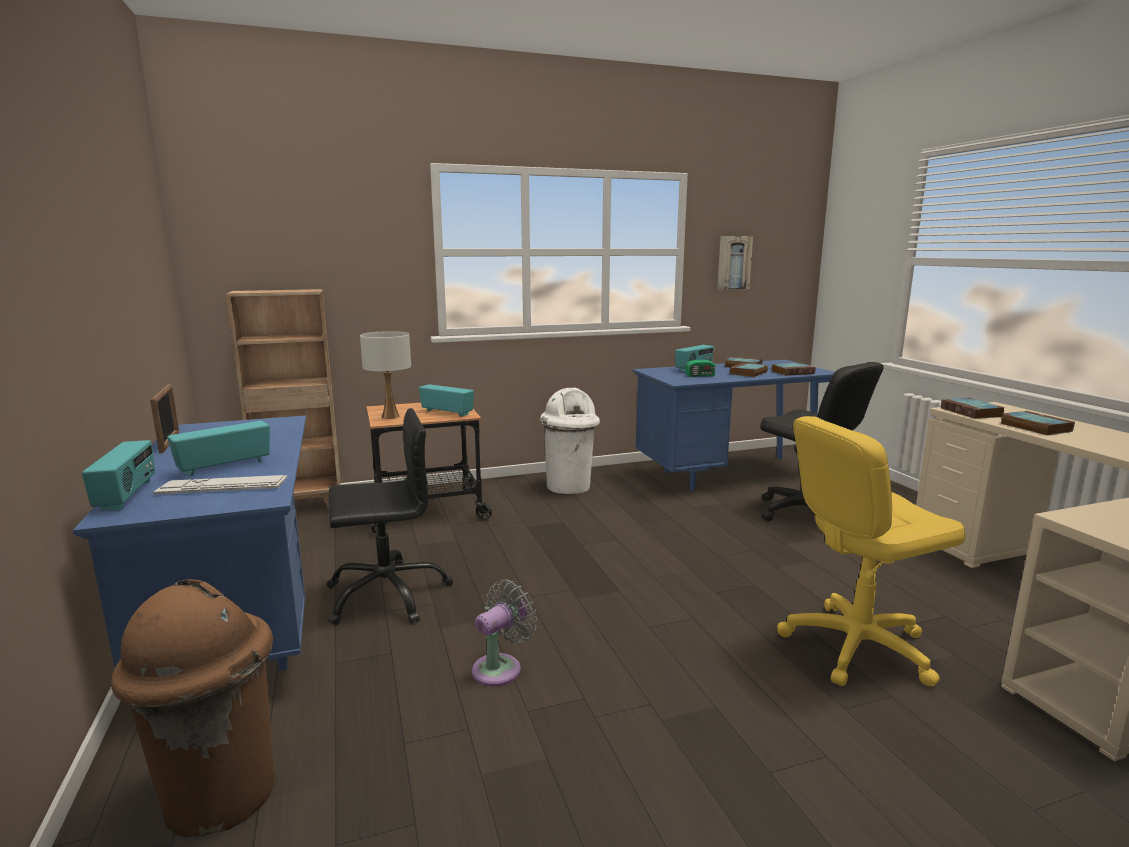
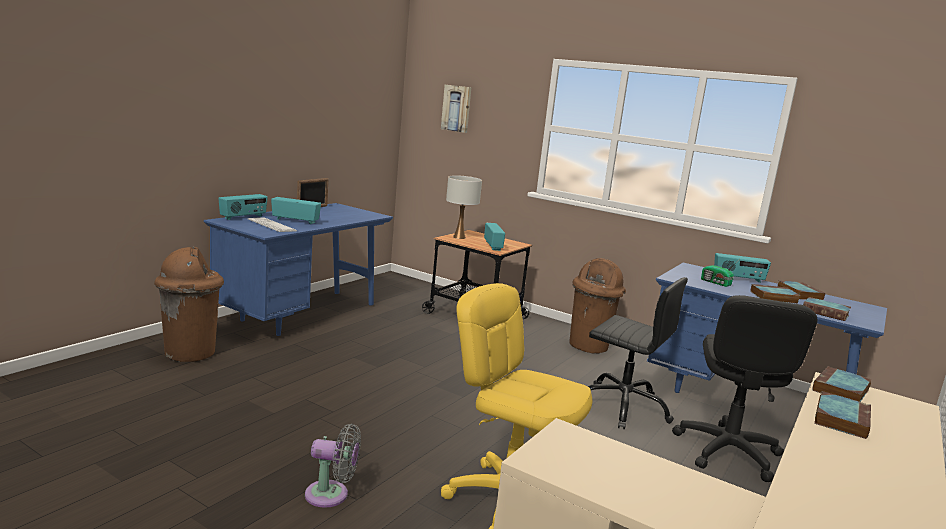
camera: 50 degrees right, 0 degrees up
brown bookcase [226,289,341,510] -> none
black office chair [327,408,453,625] -> black office chair moved to [588,277,688,429]
grey fan [472,579,537,687] -> grey fan moved to [305,424,361,508]
white trash can [540,388,600,494] -> brown trash can [569,258,626,354]
picture [717,236,753,290] -> picture moved to [441,85,471,133]

